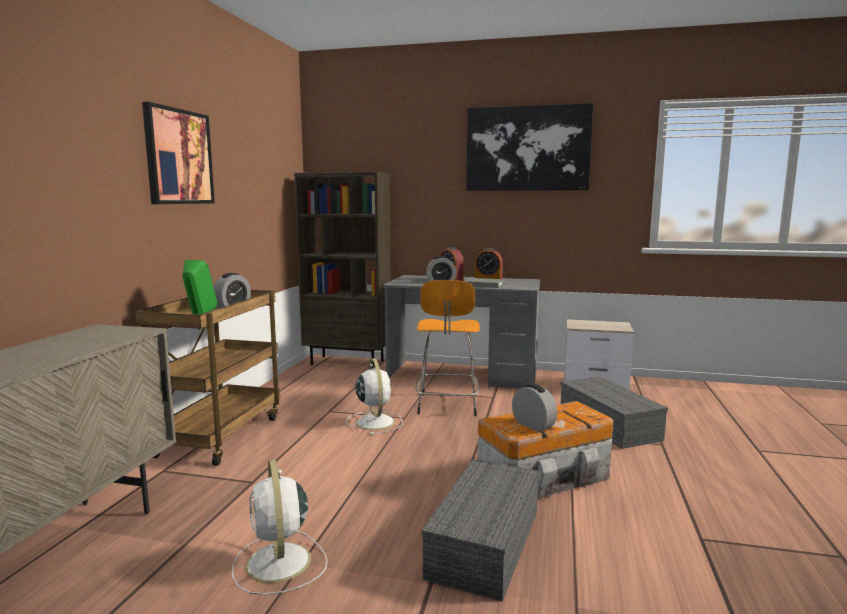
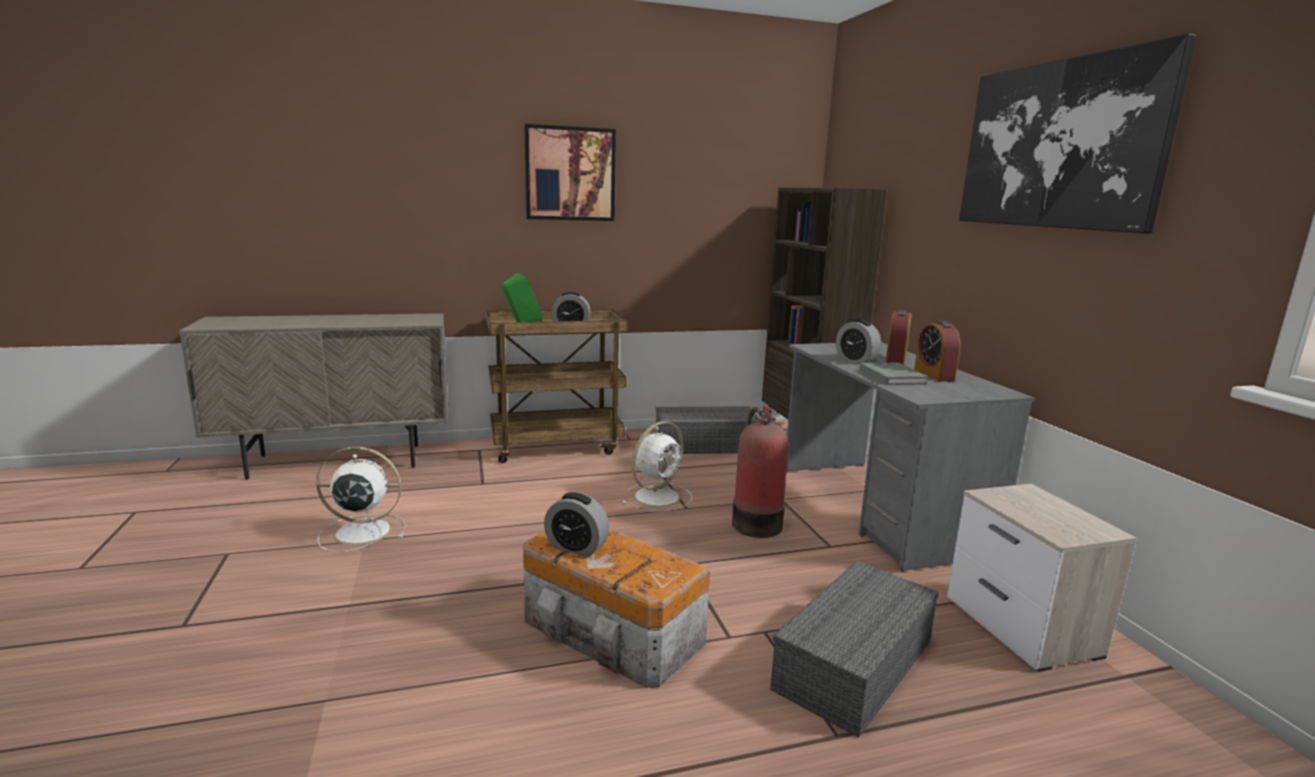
camera: 60 degrees right, 5 degrees up
white fan [232,459,328,595] -> white fan turned 45 degrees clockwise [316,447,405,552]
orange stool [415,280,480,416] -> fire extinguisher [732,406,789,538]
grey storage box [422,459,540,601] -> grey storage box moved to [656,406,760,454]
alarm clock [512,384,557,432] -> alarm clock turned 90 degrees clockwise [544,492,609,557]

